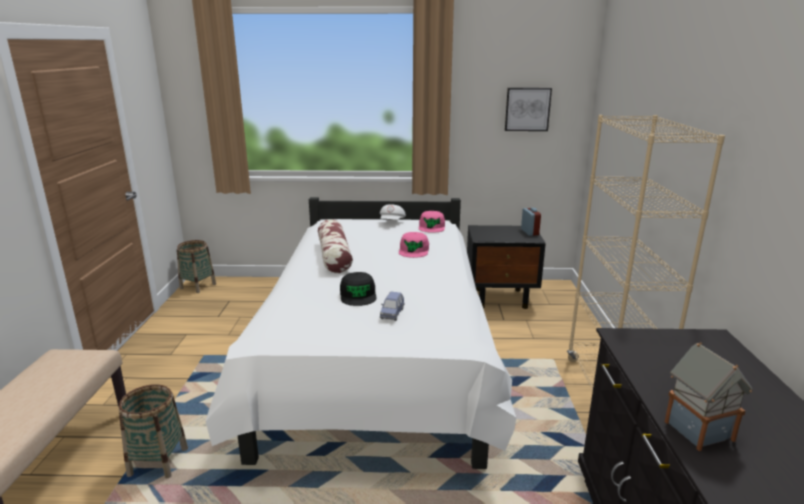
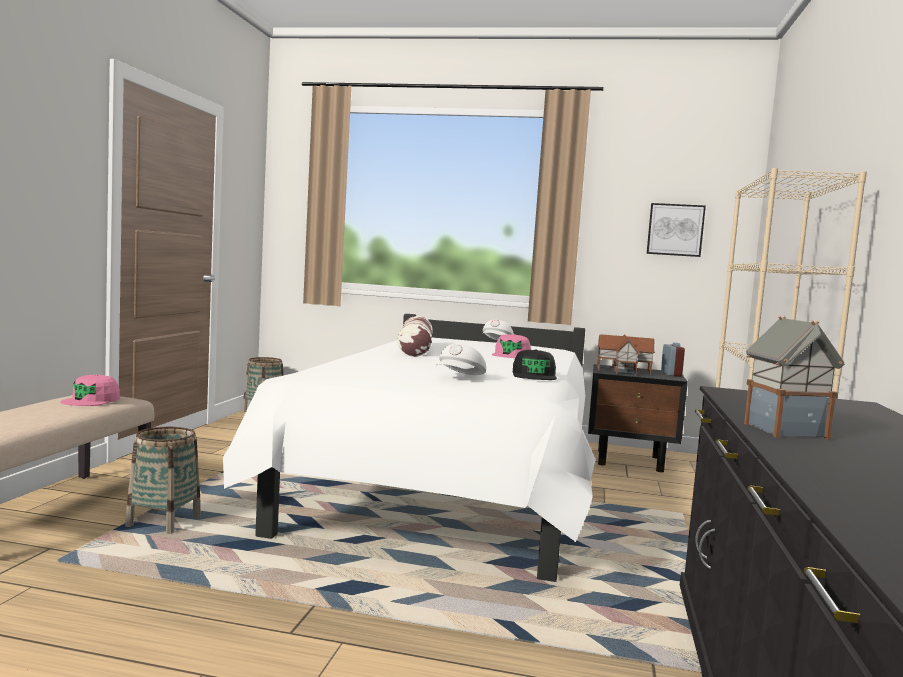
camera: 10 degrees right, 15 degrees down
black cap [340,272,377,306] -> black cap moved to [513,349,557,380]
blue toy car [380,292,404,321] -> white cap [436,344,486,375]
pink cap [419,211,445,233] -> pink cap moved to [60,374,120,406]
none -> toy house [597,334,655,376]

